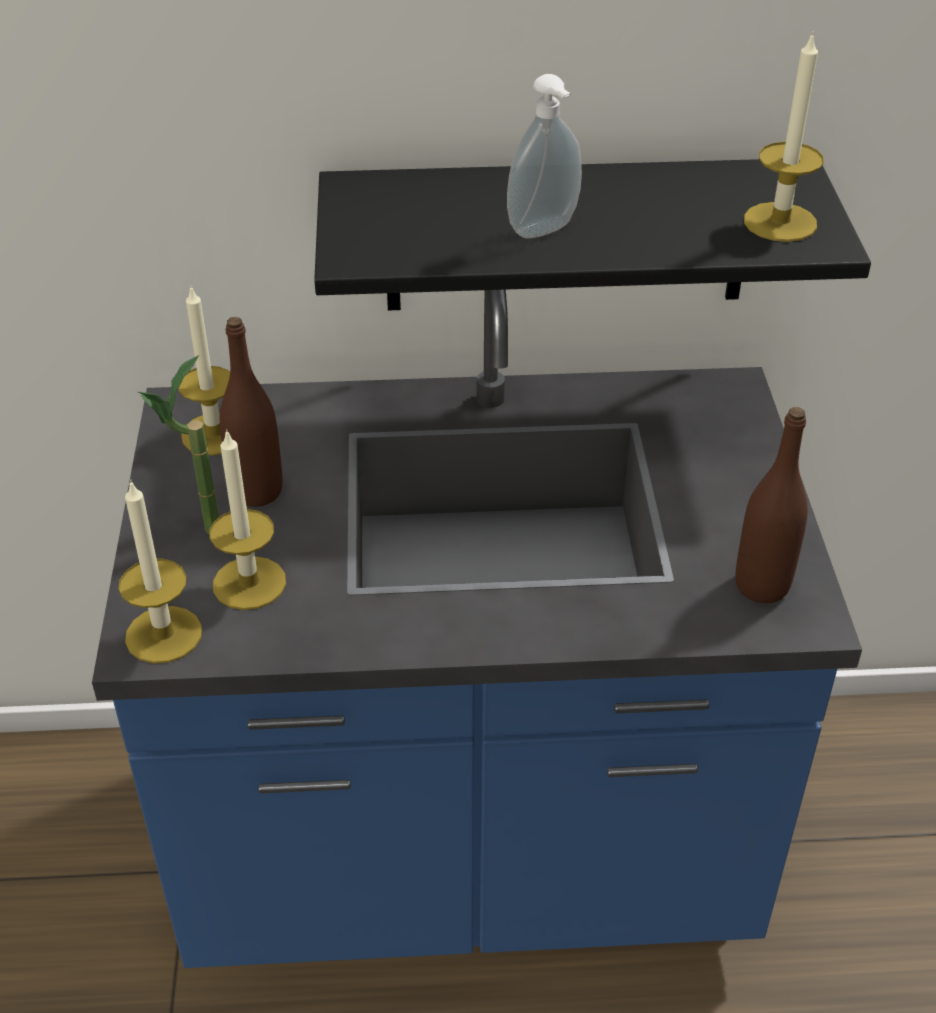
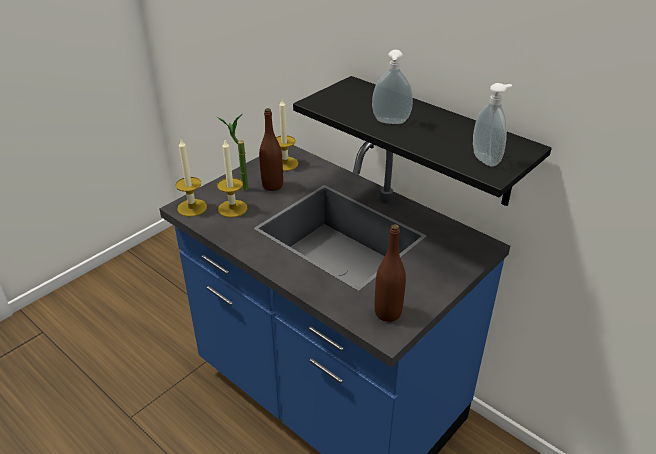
camera: 45 degrees right, 5 degrees down
candle [744,31,824,242] -> soap dispenser [473,83,512,166]

